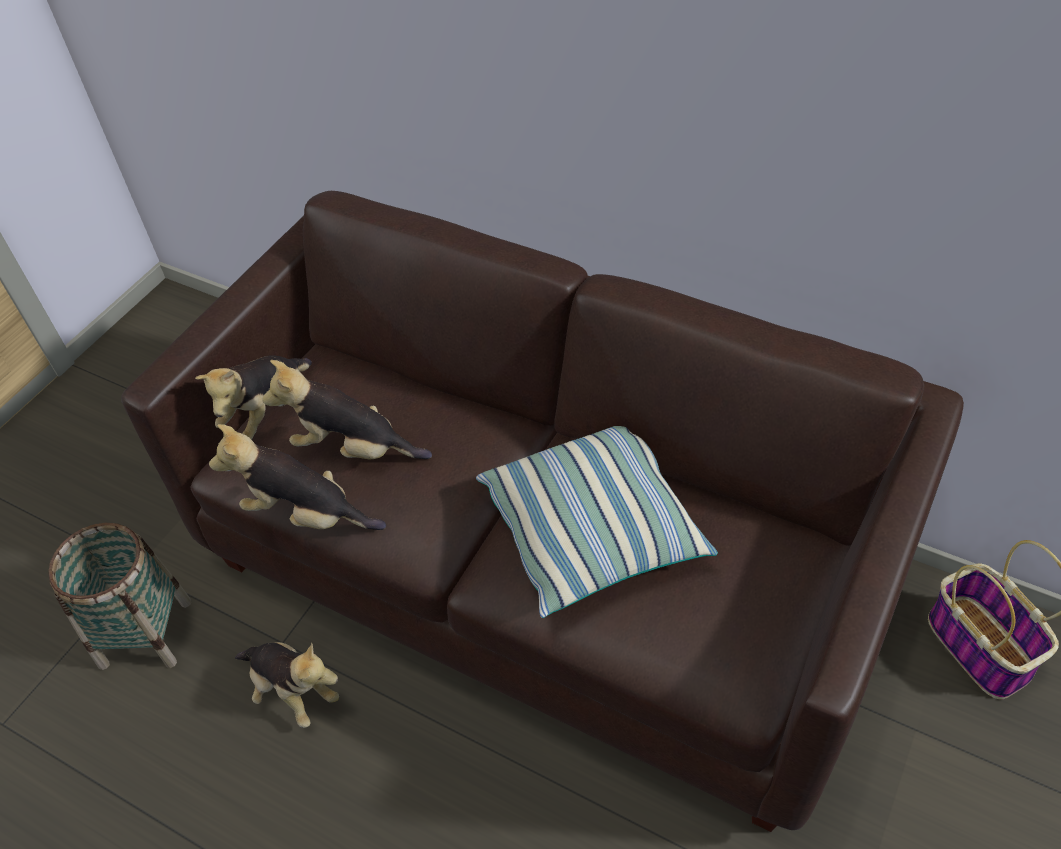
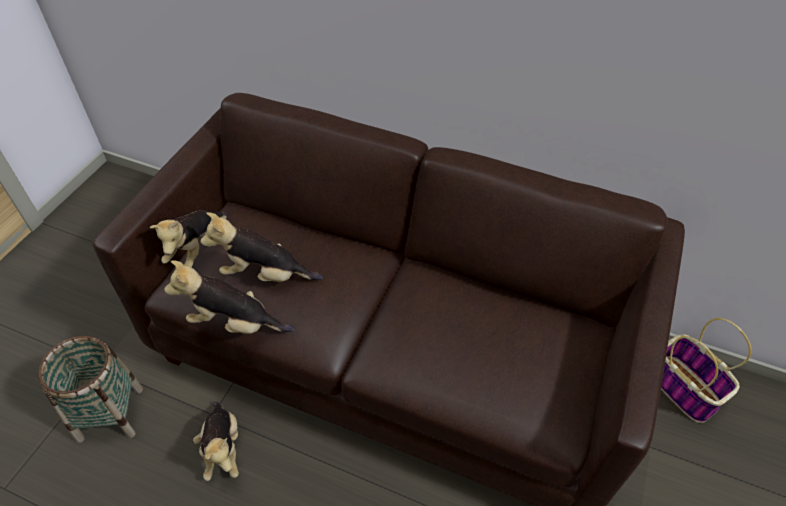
camera: 10 degrees left, 0 degrees up
plush toy [235,642,339,728] -> plush toy turned 45 degrees clockwise [193,402,239,481]
pillow [476,426,718,618] -> none

